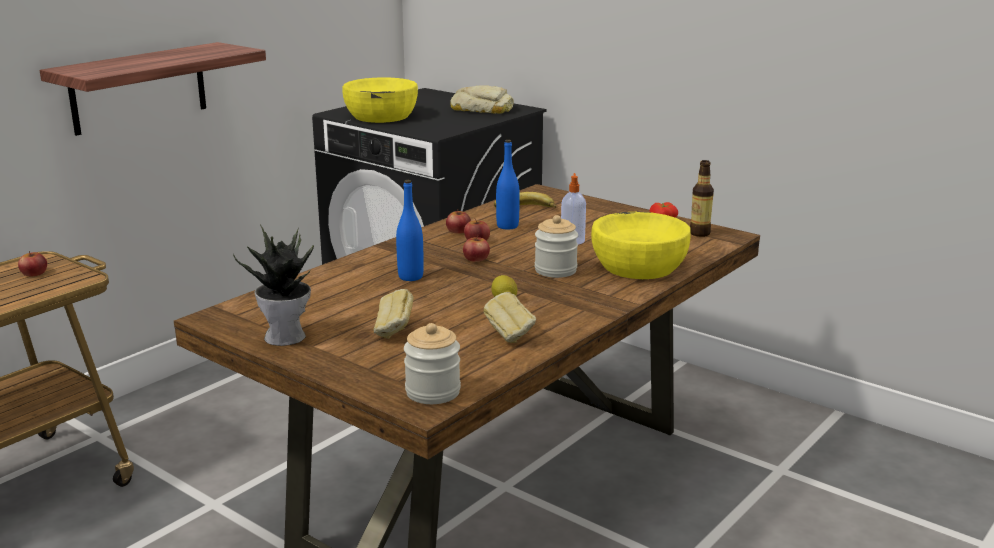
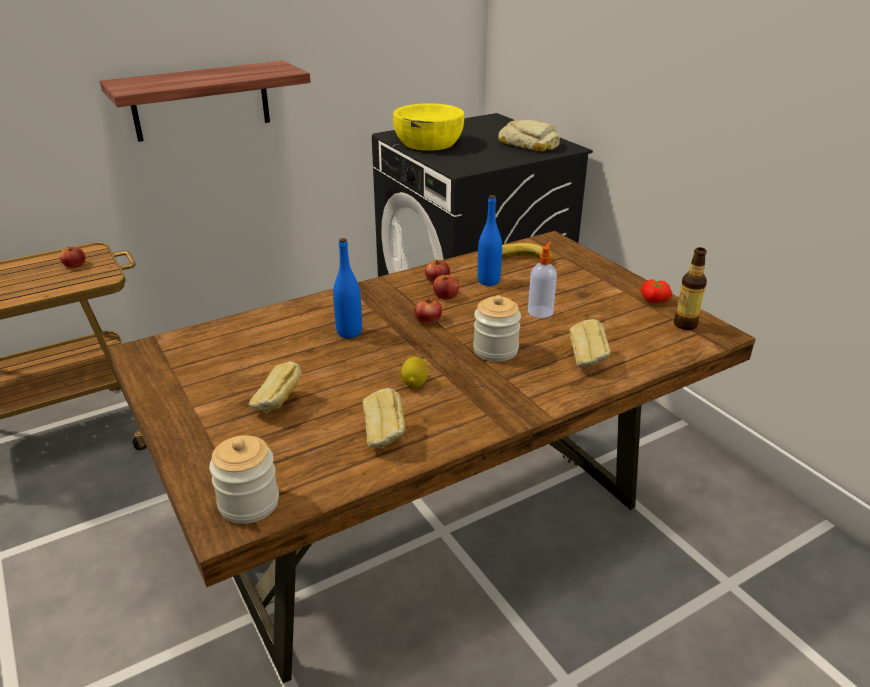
camera: 20 degrees right, 10 degrees up
potted plant [233,224,314,346] -> none
yellow bowl [591,212,691,279] -> bread [569,319,611,369]

